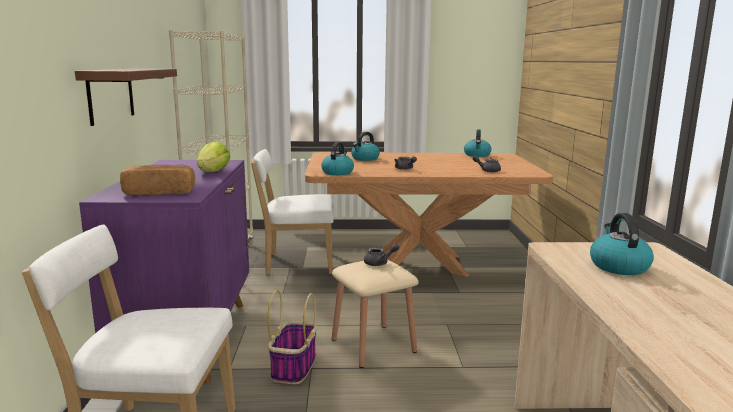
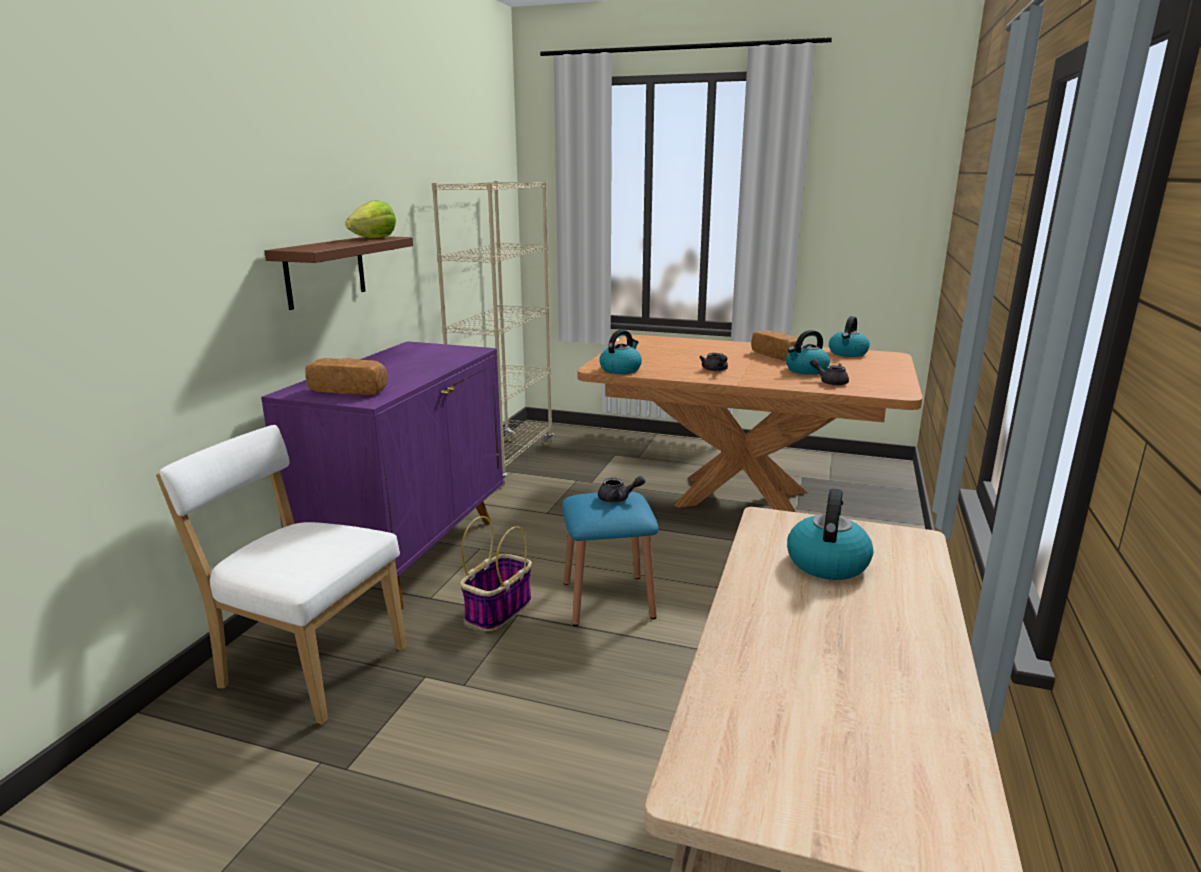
camera: 20 degrees right, 5 degrees up
lettuce [197,141,230,172] -> lettuce moved to [345,200,396,238]
white chair [251,149,334,275] -> none
beige stool [331,260,419,368] -> blue stool [562,492,659,626]
kettle [351,132,380,161] -> kettle moved to [786,330,830,375]
none -> bread [752,330,803,361]

